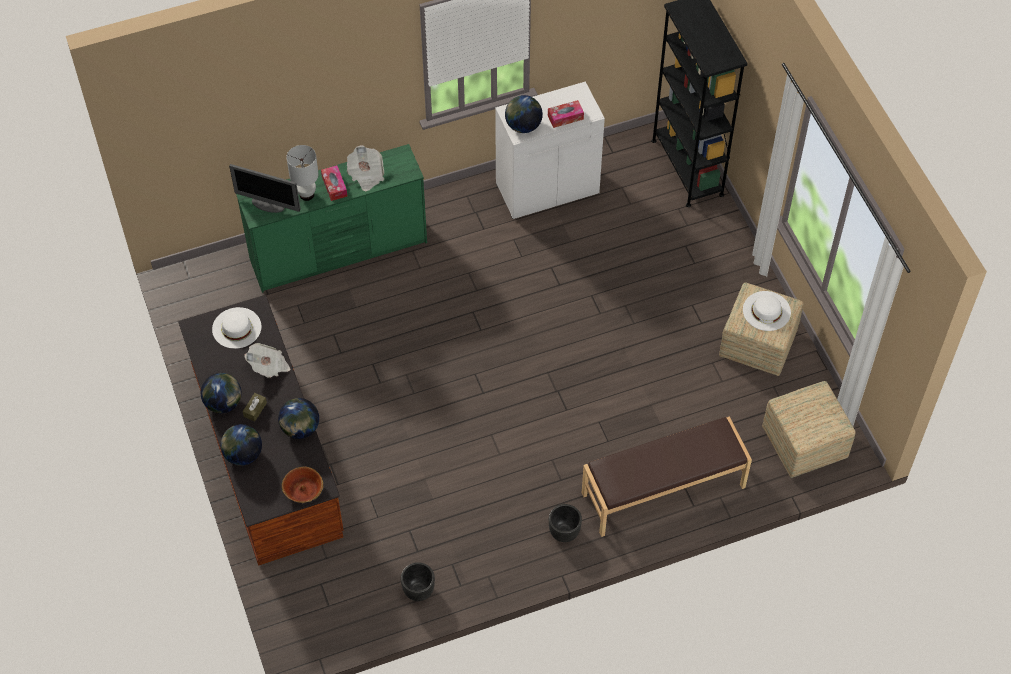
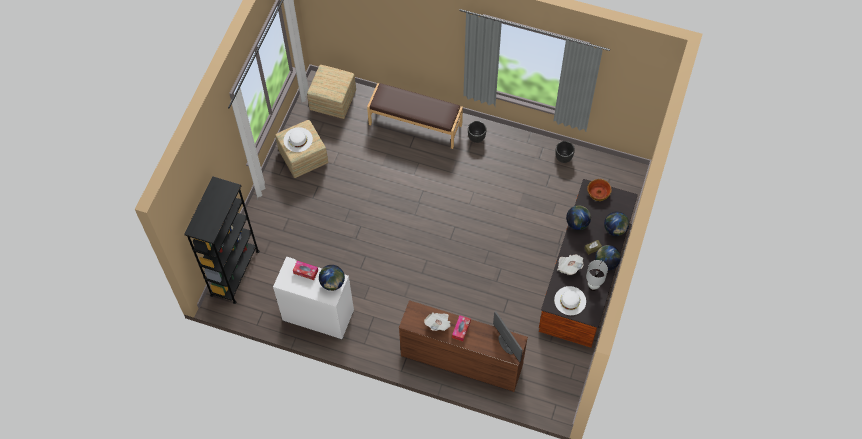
camera: 140 degrees left, 5 degrees up
green dresser [236,144,427,293] -> brown dresser [399,300,528,392]
white table lamp [286,145,319,201] -> white table lamp moved to [586,260,608,291]

